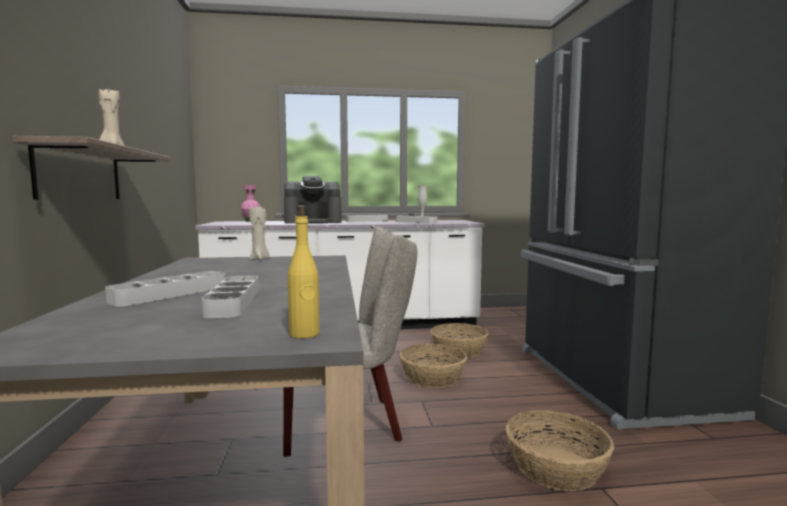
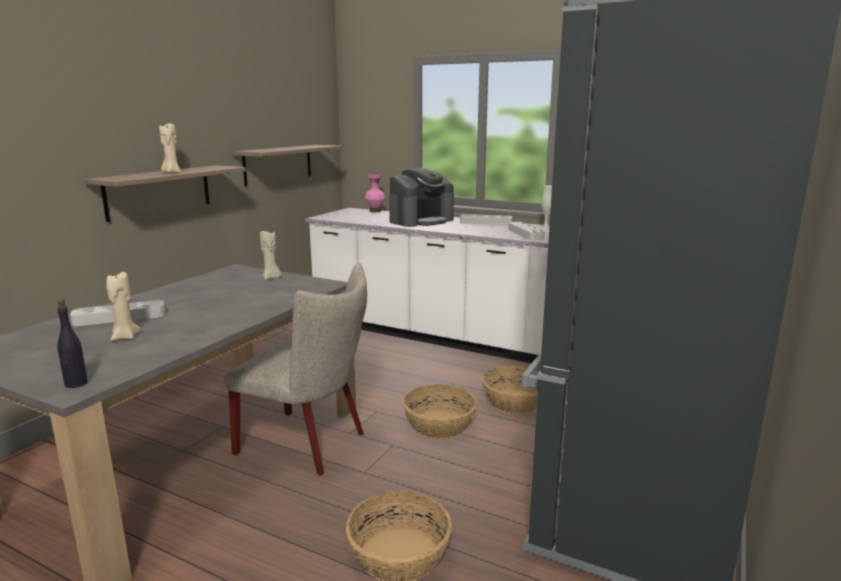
camera: 35 degrees right, 10 degrees up
grey tray [201,276,259,318] -> beige candle [106,272,141,341]
coffee machine [284,176,342,224] -> coffee machine turned 60 degrees counterclockwise [389,168,454,227]
yellow bottle [288,205,320,338] -> black bottle [57,300,88,388]
none -> shelf [232,145,343,186]

